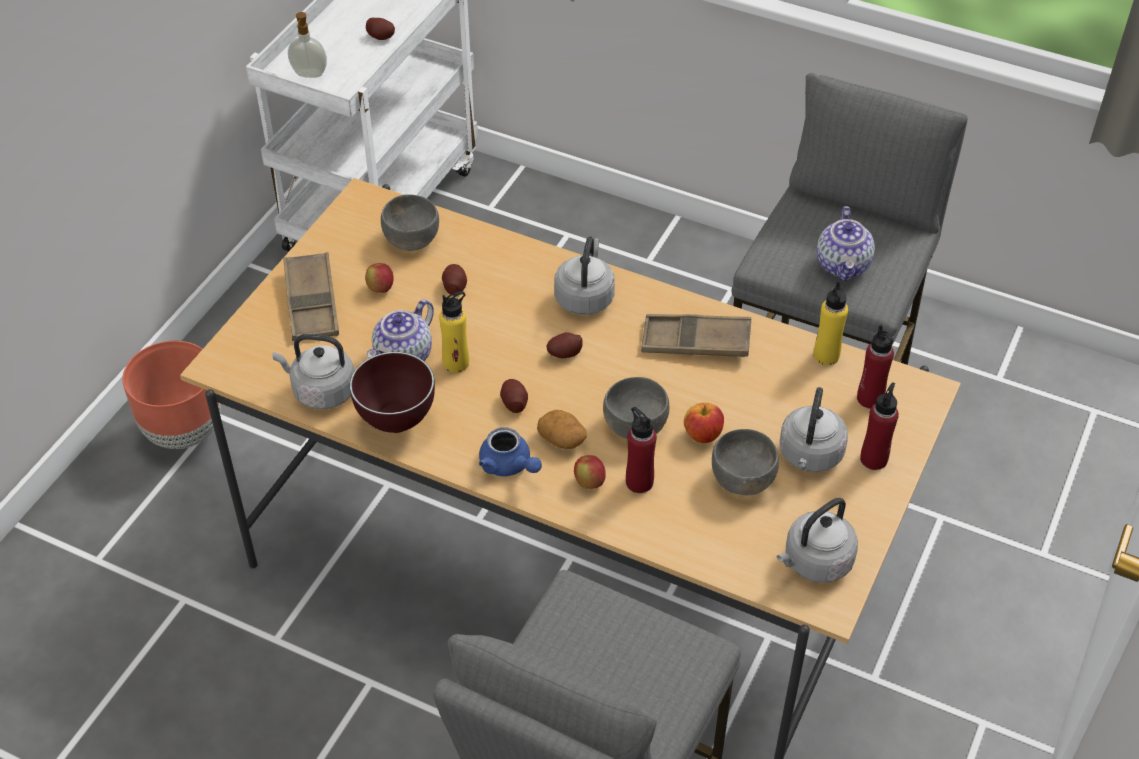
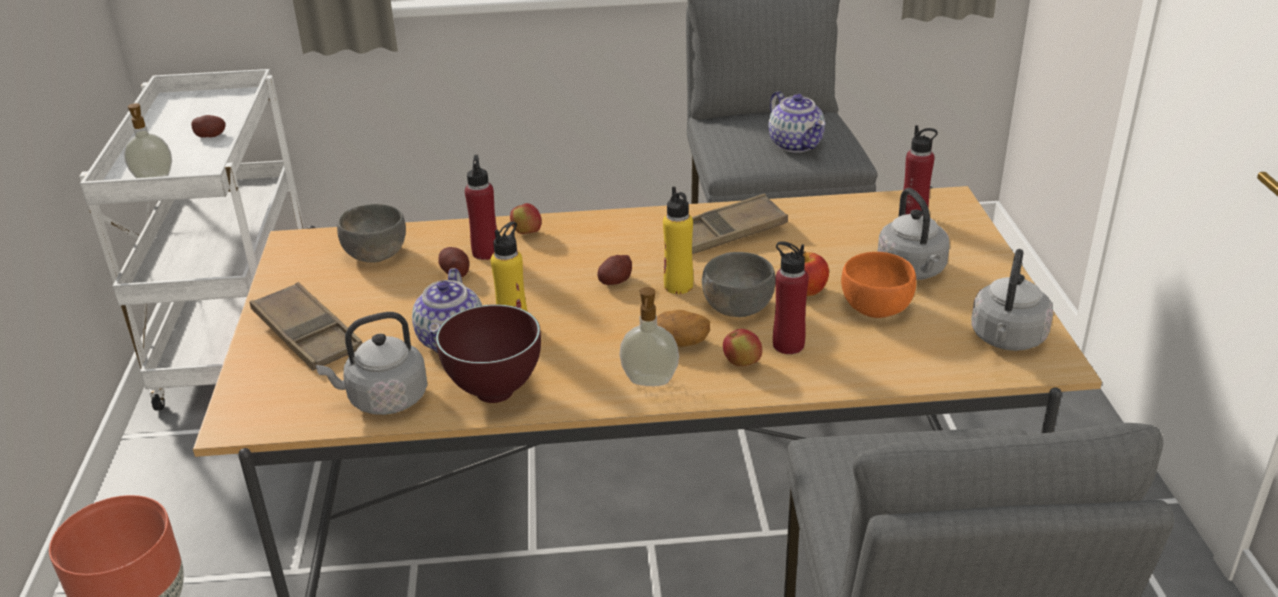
camera: 30 degrees left, 15 degrees down
apple [365,263,394,293] -> apple moved to [510,203,542,234]
blue teapot [479,427,542,476] -> soap dispenser [619,287,679,386]
potato [500,379,528,413] -> none
grey kettle [554,237,615,315] -> none
grey bowl [712,429,779,495] -> orange bowl [841,252,916,318]
yellow bottle [814,281,848,365] -> yellow bottle moved to [663,186,693,294]
red bottle [860,382,899,470] -> red bottle moved to [465,155,497,260]

